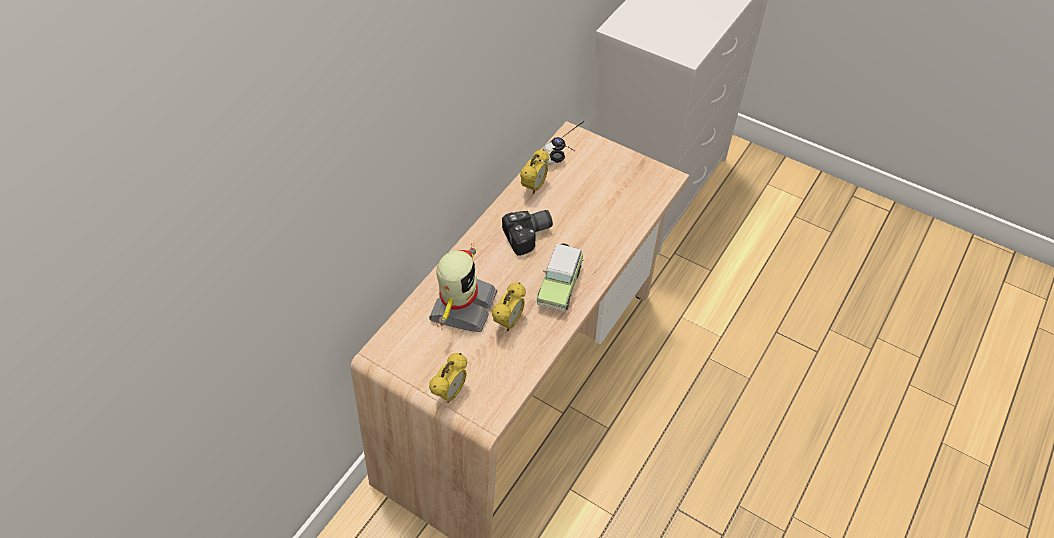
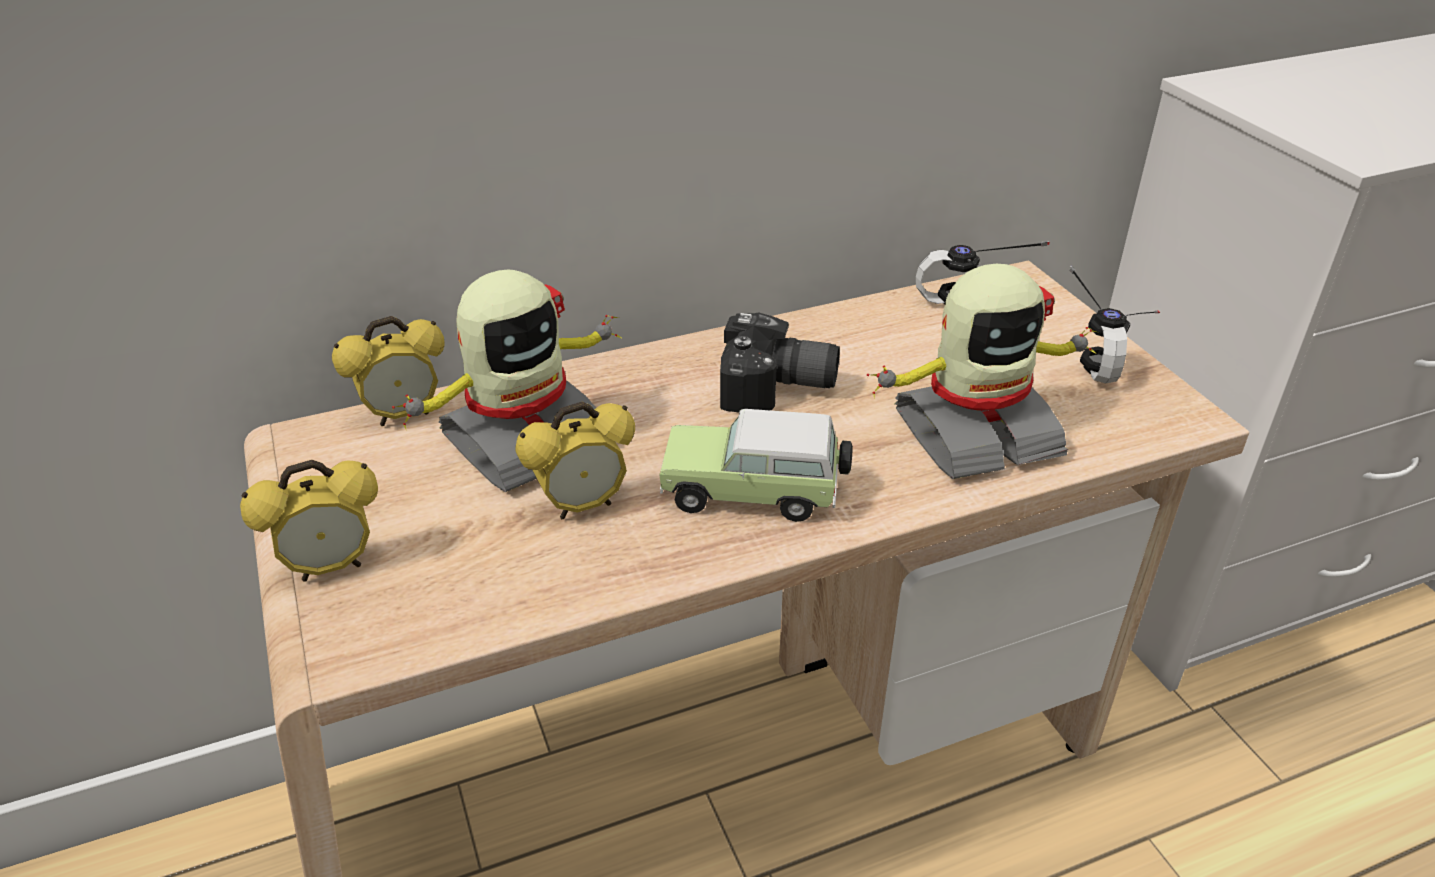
camera: 35 degrees right, 15 degrees down
alarm clock [520,149,549,194] -> alarm clock moved to [332,316,445,426]
toy car [537,243,584,312] -> toy car turned 45 degrees clockwise [659,409,853,522]
none -> toy robot [867,264,1096,479]
none -> headphones [1070,265,1160,383]

